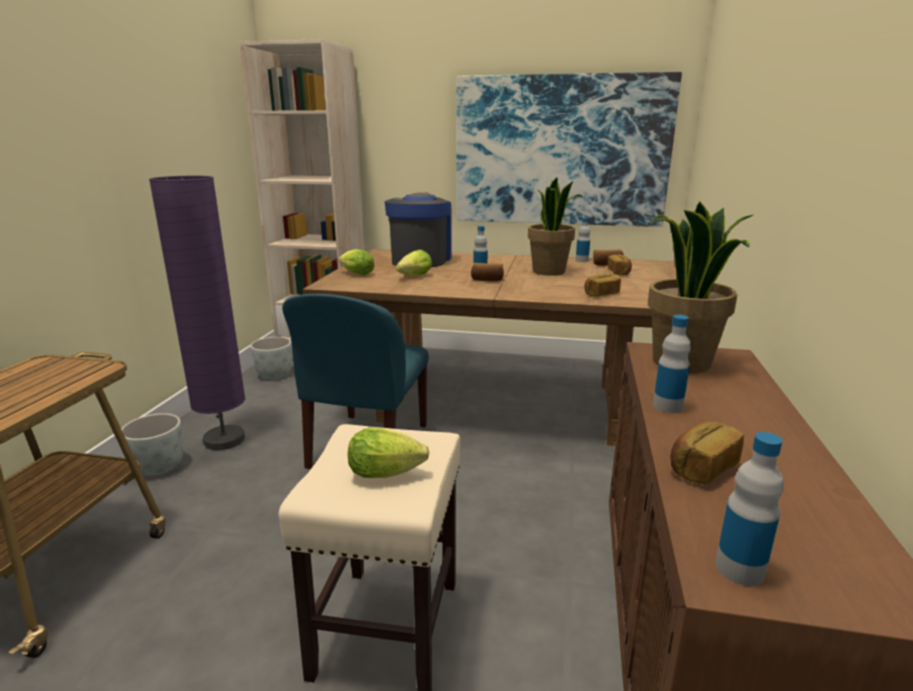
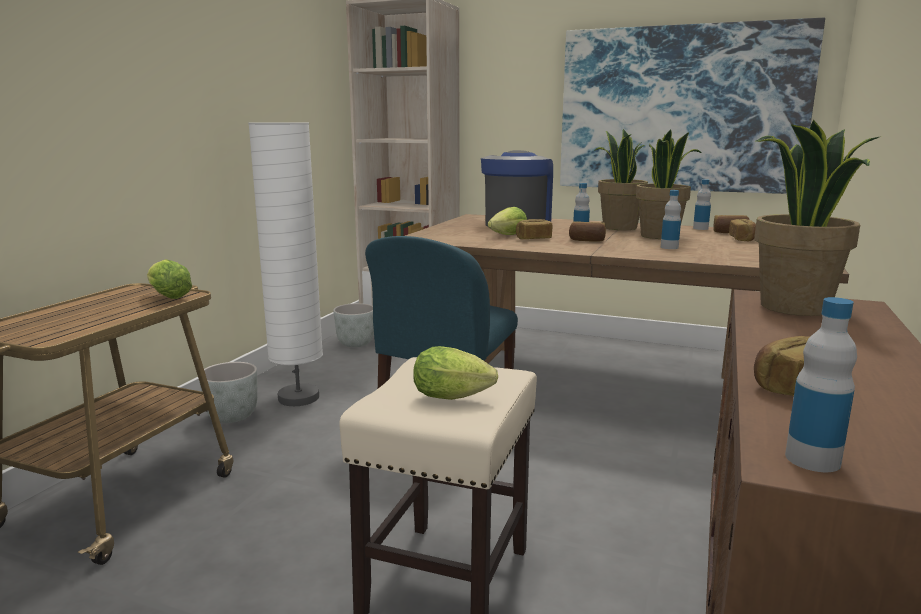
camera: 10 degrees right, 5 degrees down
purple floor lamp [149,176,245,450] -> white floor lamp [248,122,323,406]
lettuce [338,249,374,275] -> lettuce moved to [147,259,192,299]
bread [584,274,621,297] -> bread moved to [516,219,552,239]
bottle [653,315,691,413] -> bottle moved to [661,190,681,249]
none -> potted plant [594,129,648,230]

